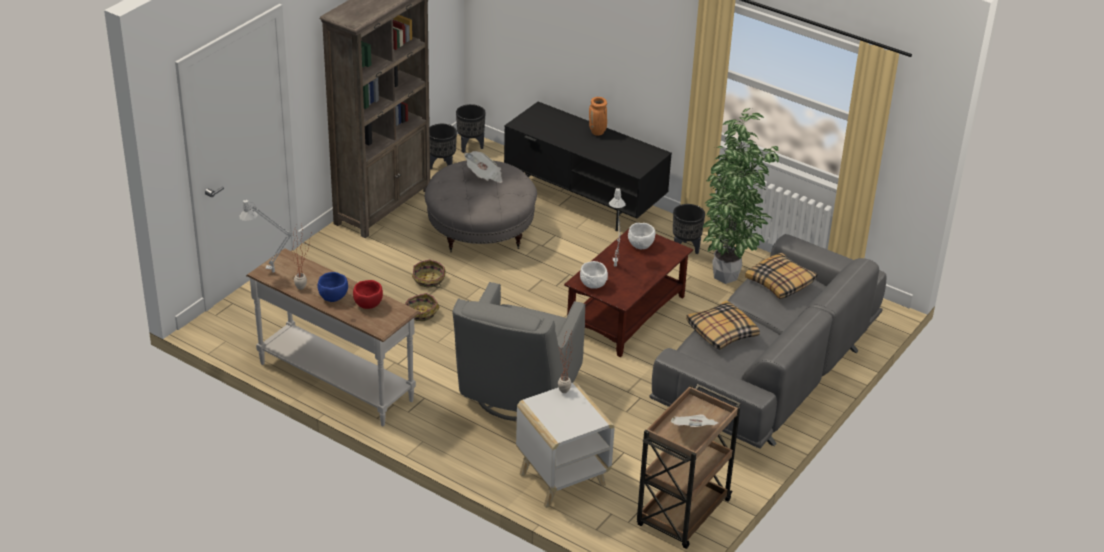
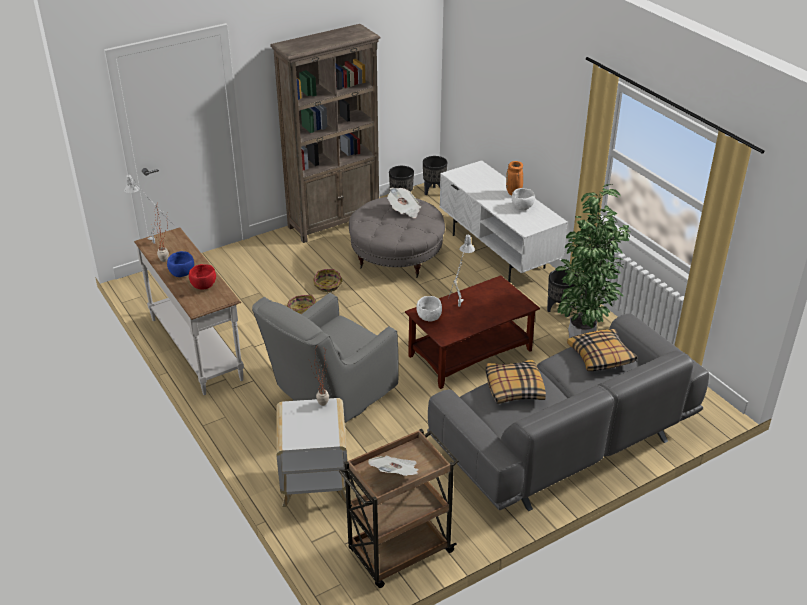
camera: 25 degrees right, 0 degrees up
black tv stand [504,102,672,231] -> white tv stand [440,160,568,282]
white bowl [628,223,655,249] -> white bowl moved to [512,188,535,210]

